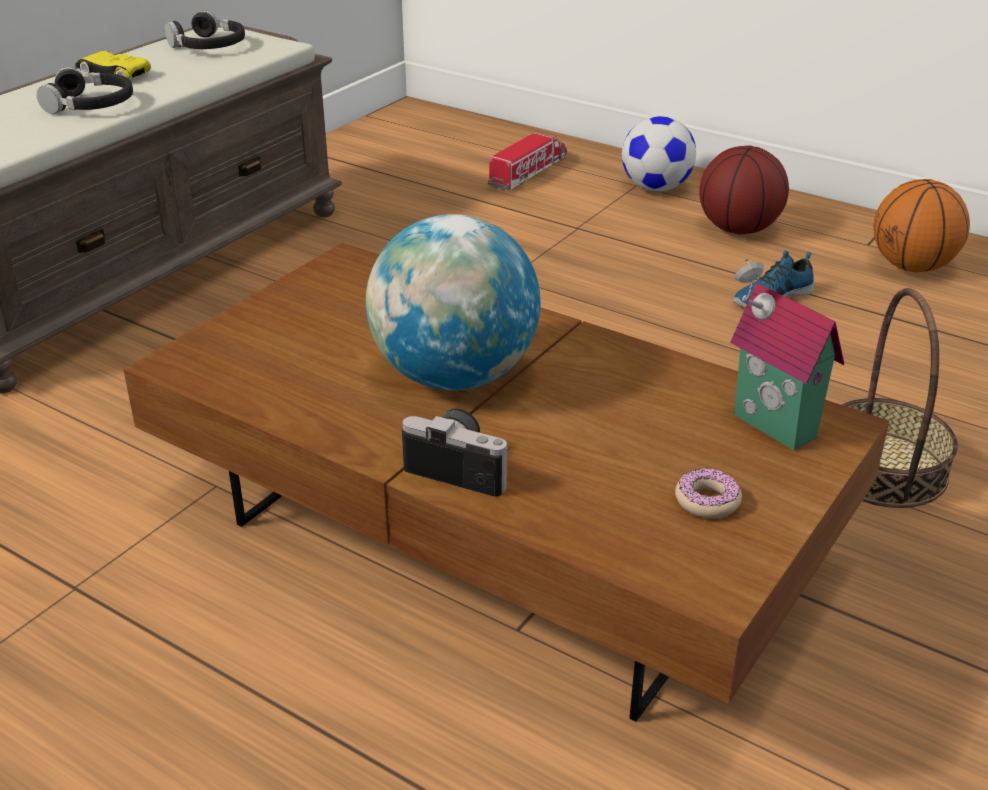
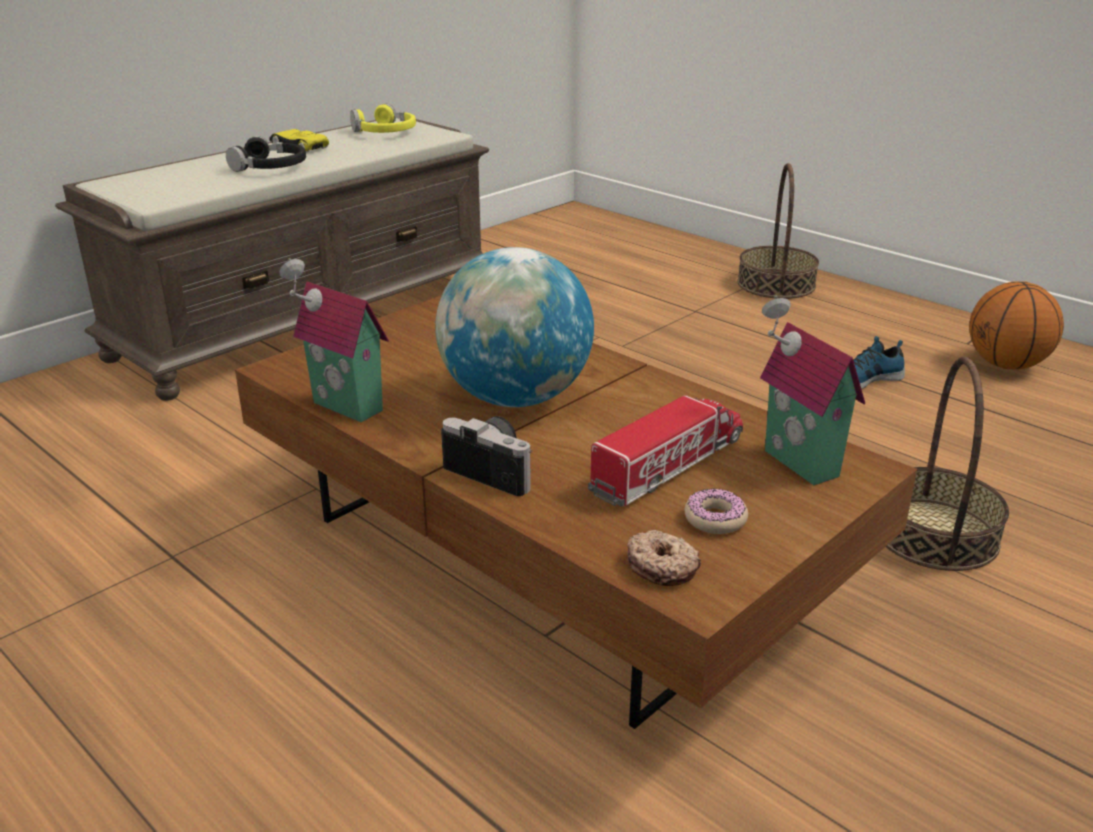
camera: 10 degrees right, 5 degrees down
black headphones [165,11,245,49] -> yellow headphones [350,104,416,133]
toy truck [488,133,567,191] -> toy truck moved to [588,395,743,506]
football [622,116,696,191] -> basket [737,163,819,299]
basketball [699,145,789,235] -> none
none -> toy house [279,258,389,422]
none -> donut [627,530,701,586]

